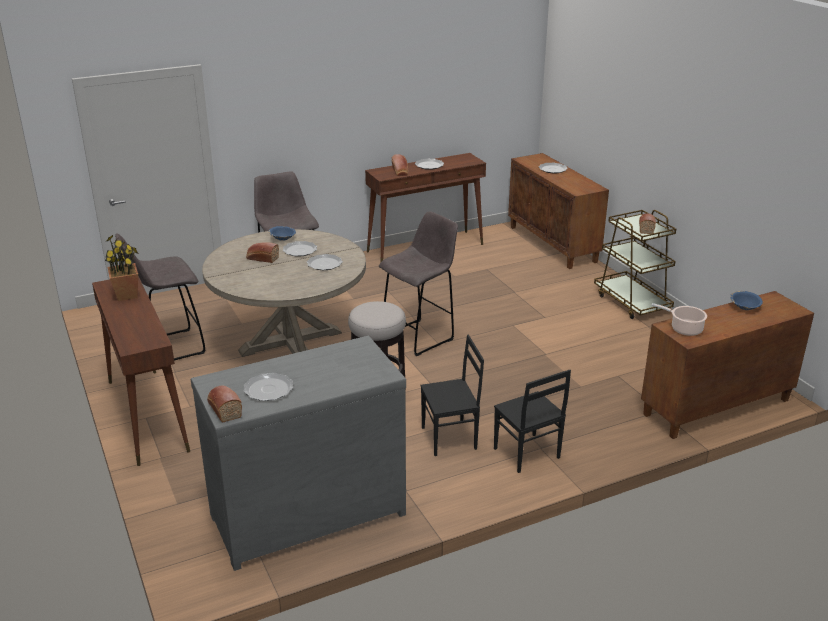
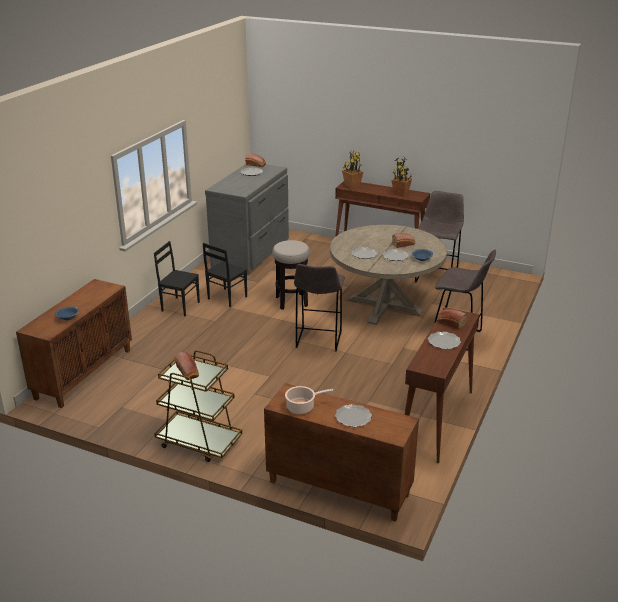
camera: 140 degrees right, 0 degrees up
cooking pot [651,303,707,336] -> cooking pot moved to [285,386,333,414]
none -> potted plant [342,150,363,189]

